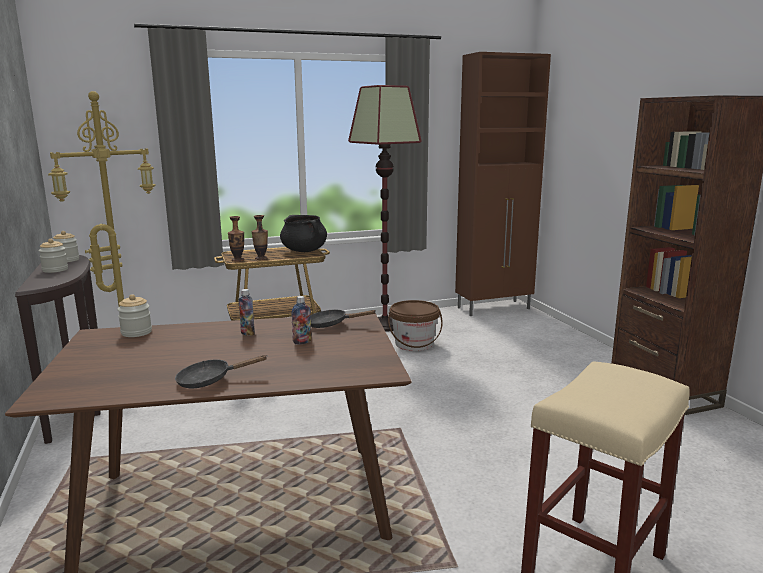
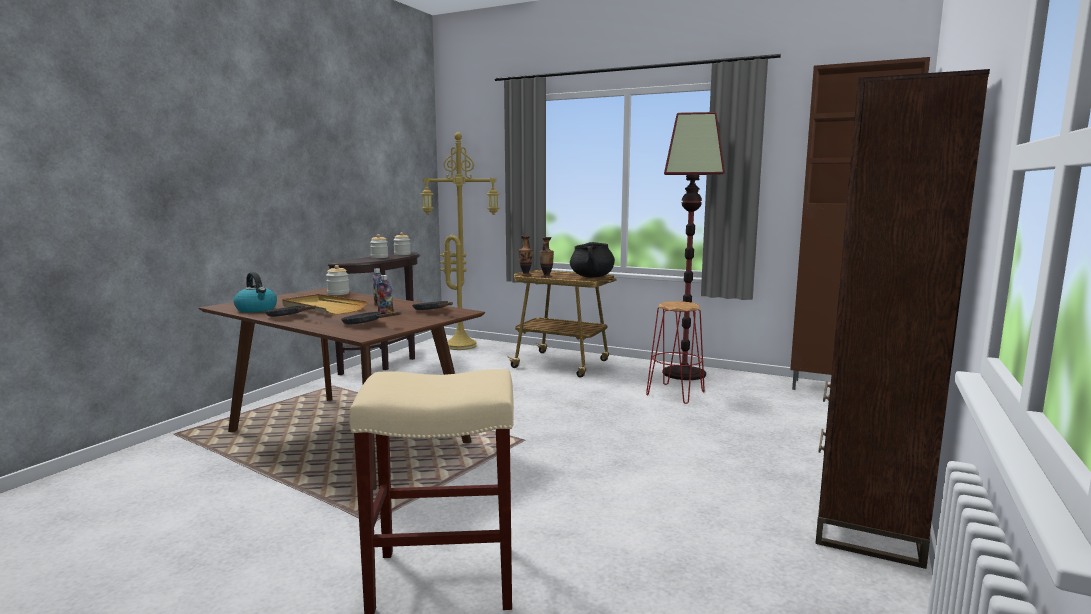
camera: 45 degrees right, 5 degrees down
brown bucket [388,300,443,351] -> red stool [646,301,705,404]
none -> kettle [234,272,277,313]
none -> beige tray [282,294,368,315]
none -> black frying pan [341,311,401,324]

